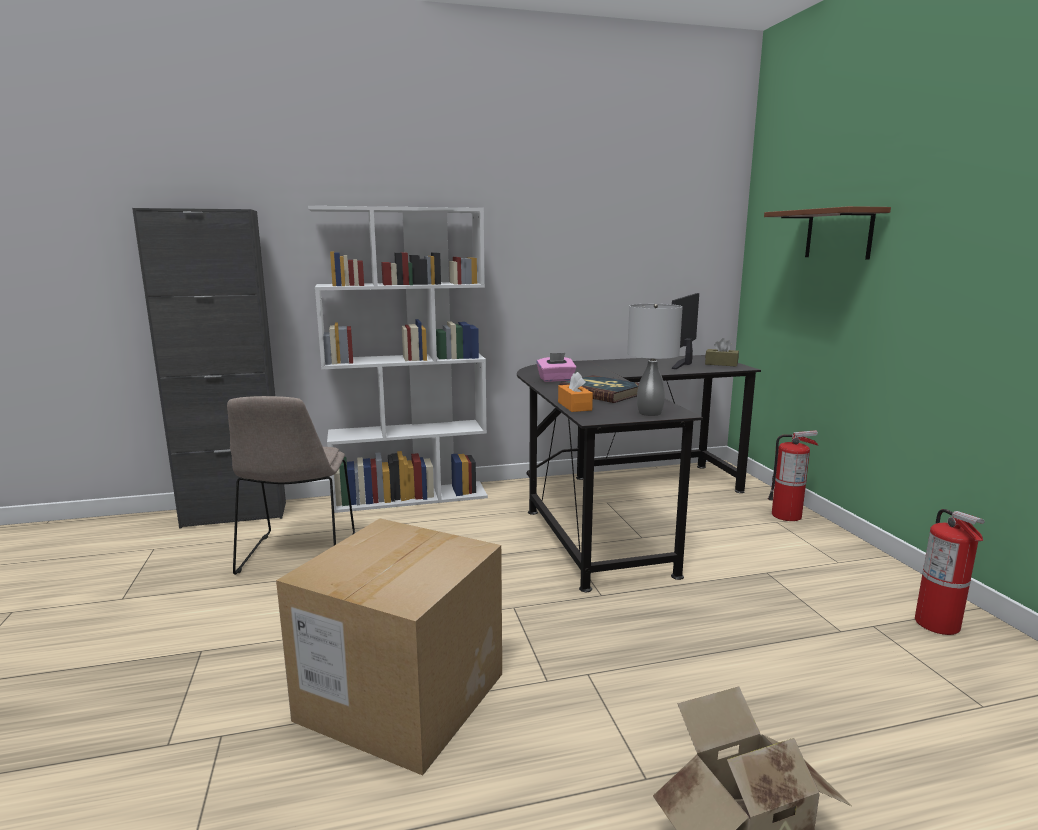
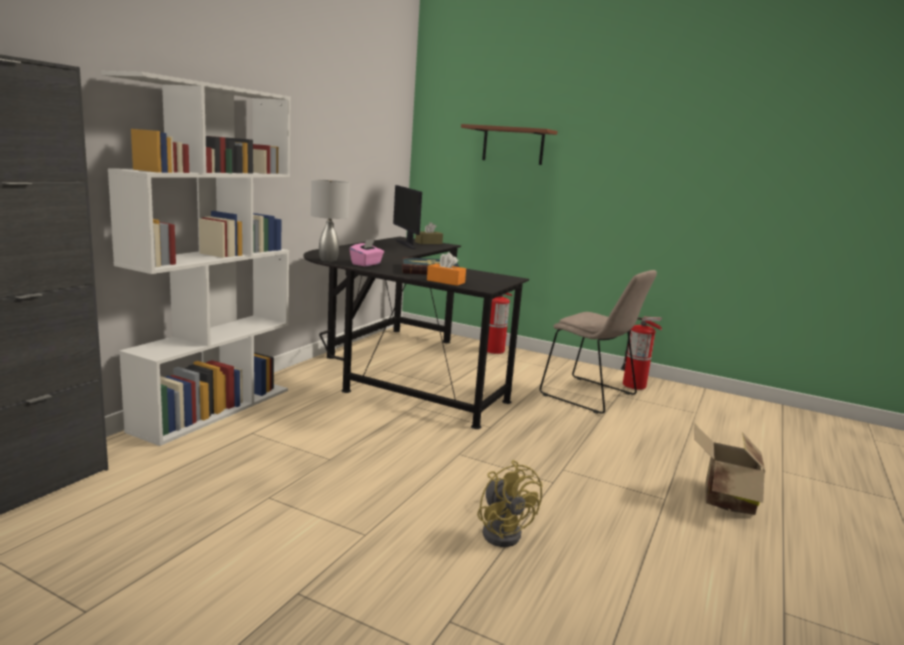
camera: 50 degrees left, 0 degrees up
beige chair [227,396,355,575] -> beige chair moved to [540,270,657,414]
cardboard box [276,519,502,775] -> yellow fan [477,460,543,547]
grey table lamp [627,304,683,416] -> grey table lamp moved to [311,180,350,262]

